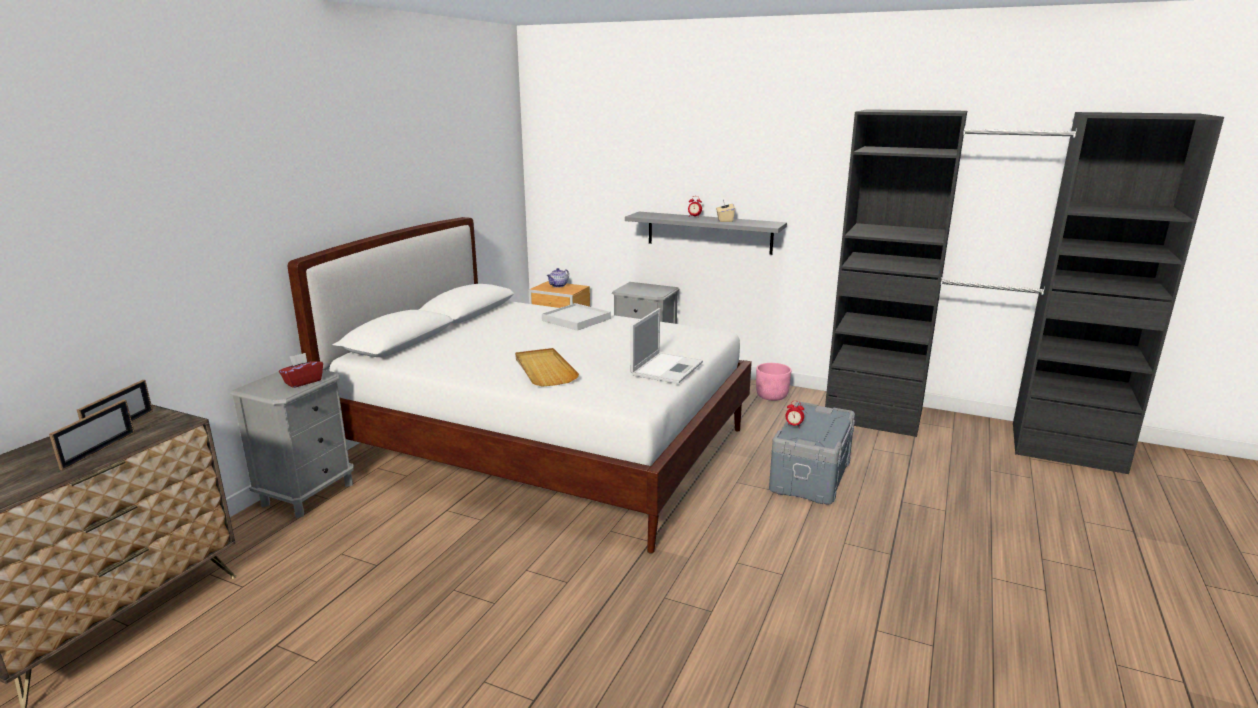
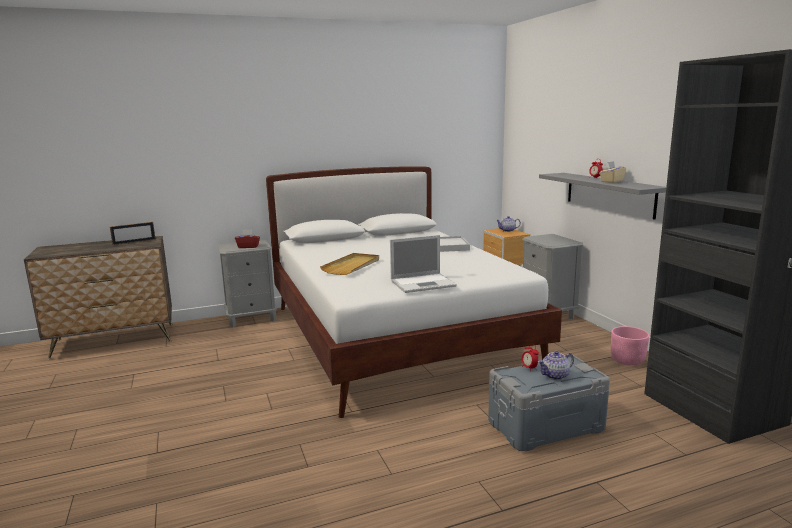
camera: 45 degrees right, 5 degrees down
picture frame [49,400,135,470] -> none
none -> teapot [538,351,574,380]

